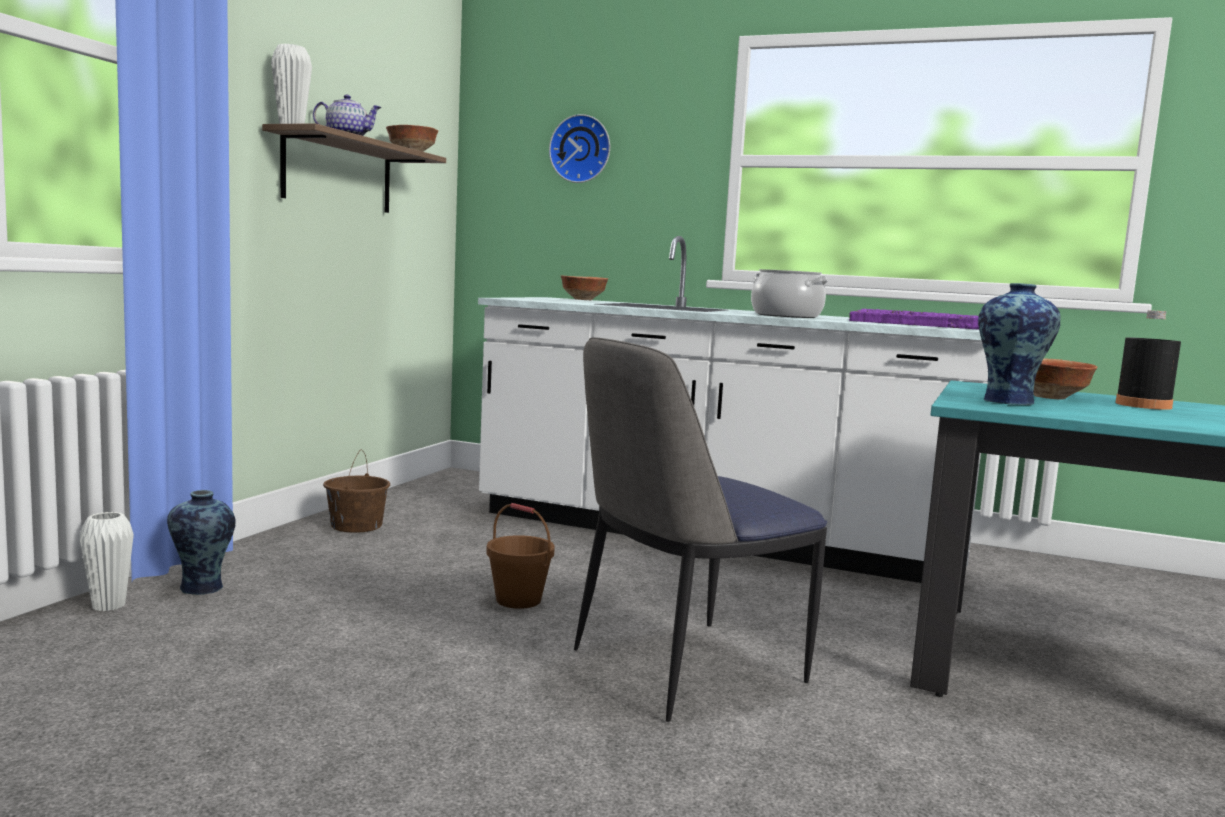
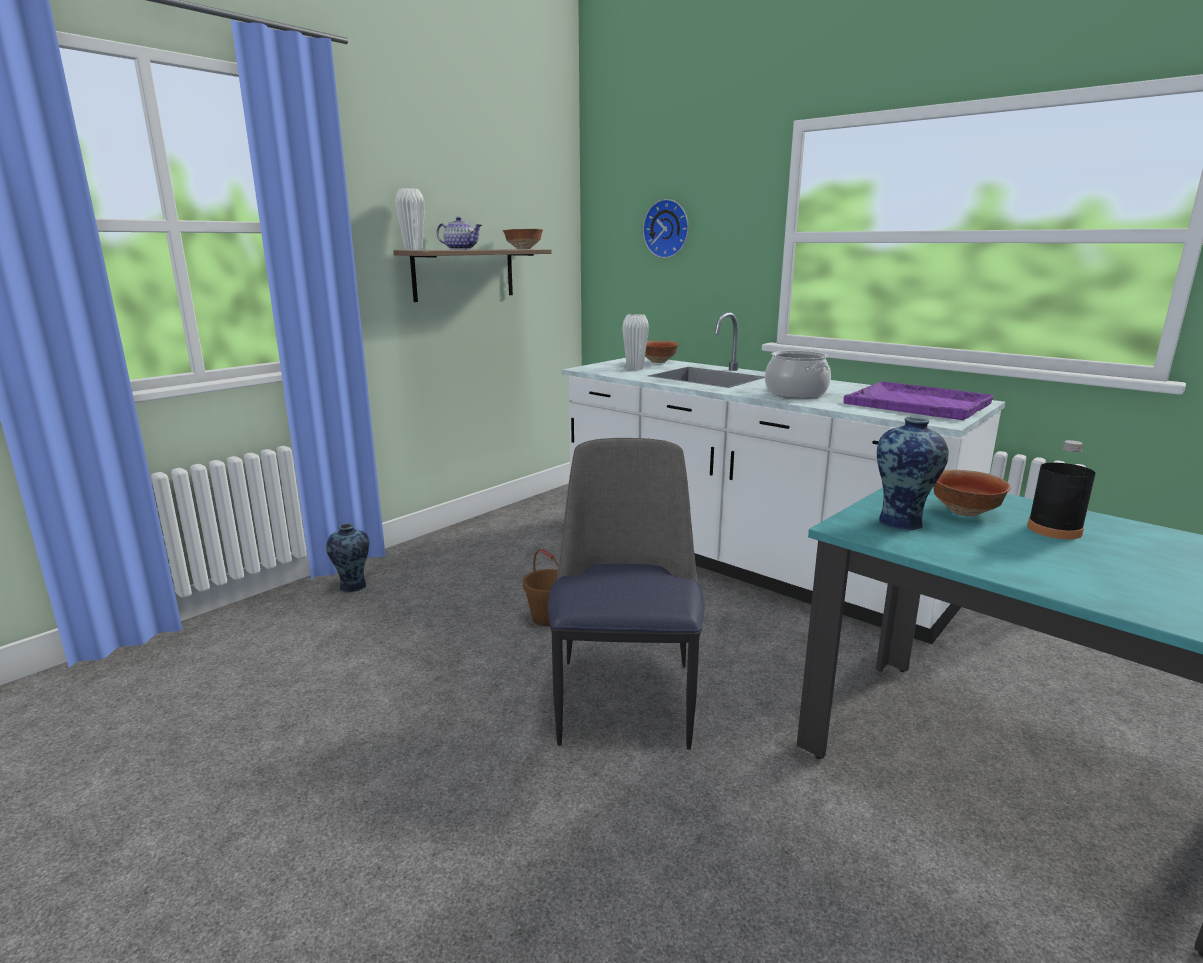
camera: 20 degrees right, 10 degrees up
white vase [79,512,134,611] -> white vase moved to [622,314,649,370]
brown bucket [323,450,390,533] -> none
chair [574,337,827,722] -> chair turned 105 degrees clockwise [548,438,704,750]

